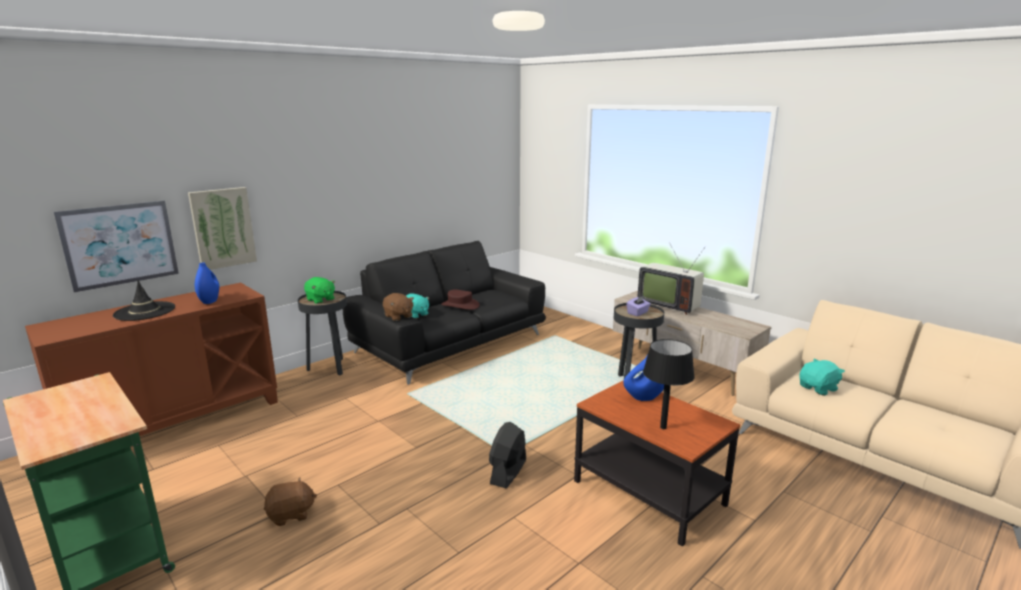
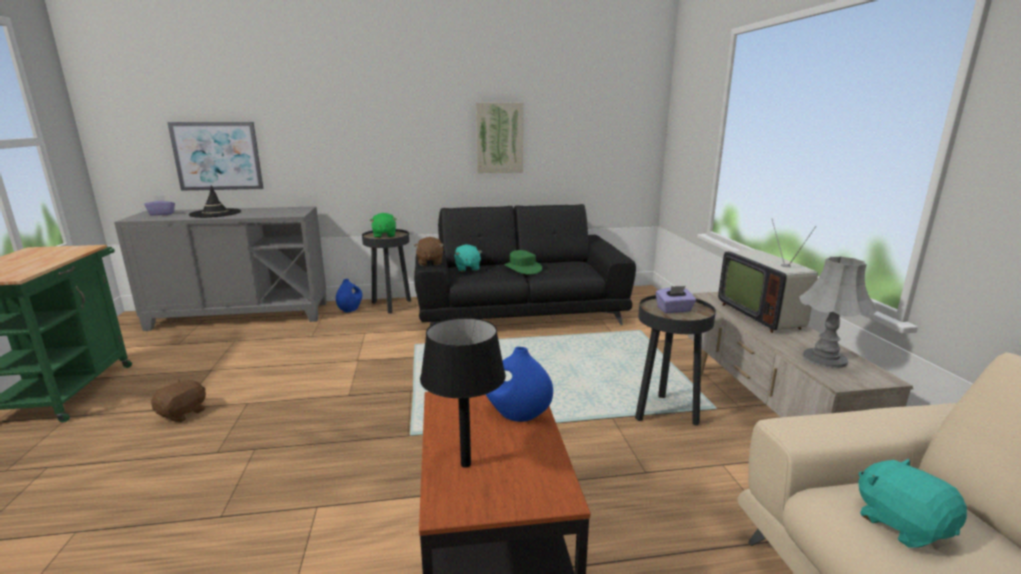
camera: 35 degrees right, 0 degrees up
brown cabinet [25,283,278,436] -> grey cabinet [114,206,327,331]
picture [188,187,257,270] -> picture moved to [476,103,523,173]
blue vase [195,262,219,304] -> blue vase moved to [336,279,362,312]
brown plush toy [264,477,317,526] -> brown plush toy turned 75 degrees counterclockwise [151,379,206,422]
brown hat [441,289,480,310] -> green hat [504,250,542,274]
black fan [489,422,526,488] -> none
turquoise plush toy [799,358,845,396] -> turquoise plush toy turned 120 degrees counterclockwise [858,459,967,548]
none -> purple tissue box [144,195,175,216]
none -> grey table lamp [799,256,877,368]

